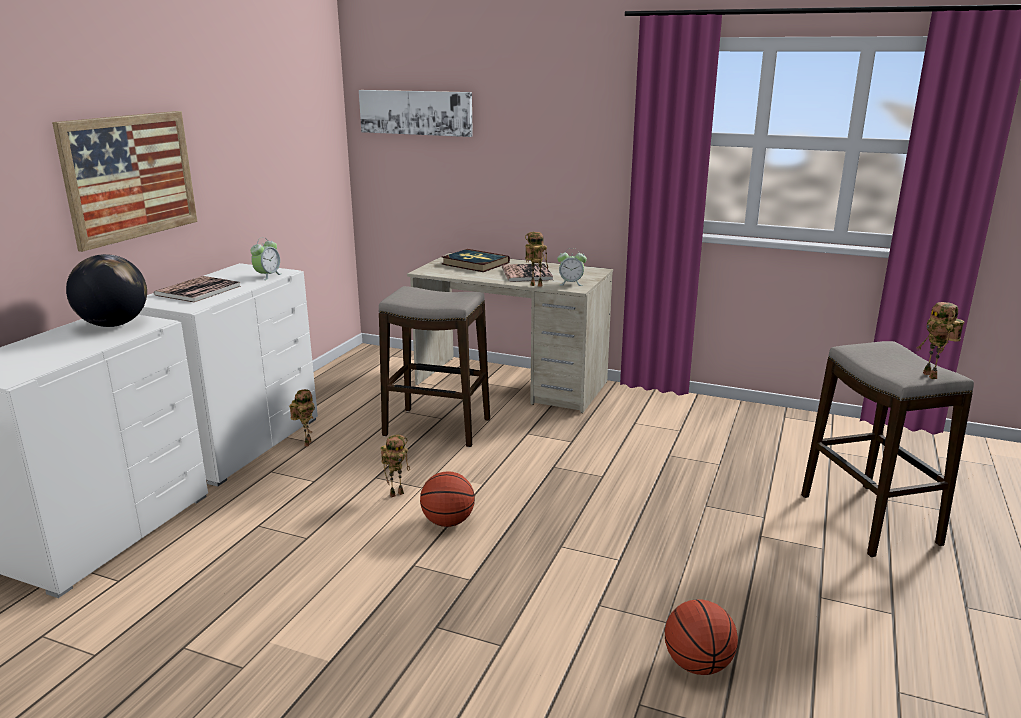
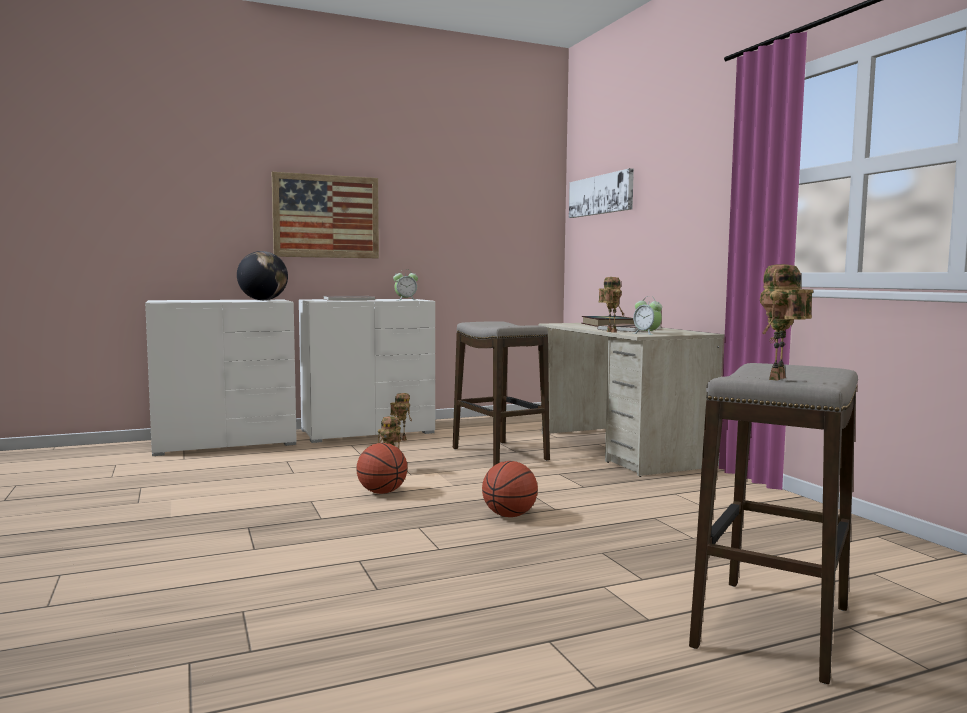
camera: 45 degrees right, 15 degrees down
basketball [665,600,738,675] -> basketball moved to [482,461,538,517]

